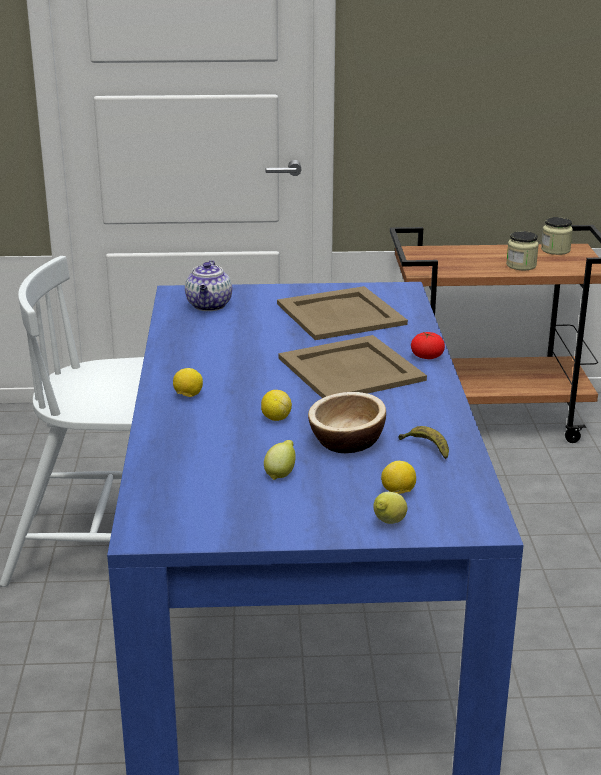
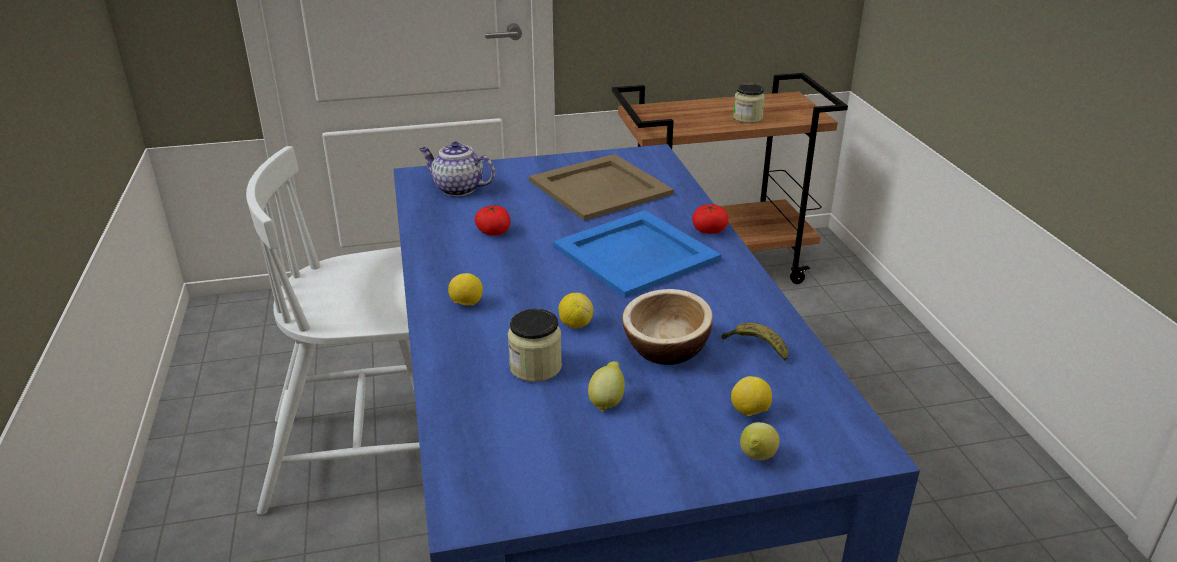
camera: 10 degrees left, 5 degrees up
teapot [185,260,232,311] -> teapot turned 120 degrees clockwise [419,142,495,196]
beige tray [278,335,427,398] -> blue tray [552,210,721,298]
jar [541,217,573,255] -> jar moved to [508,309,562,382]
none -> tomato [475,205,510,236]

